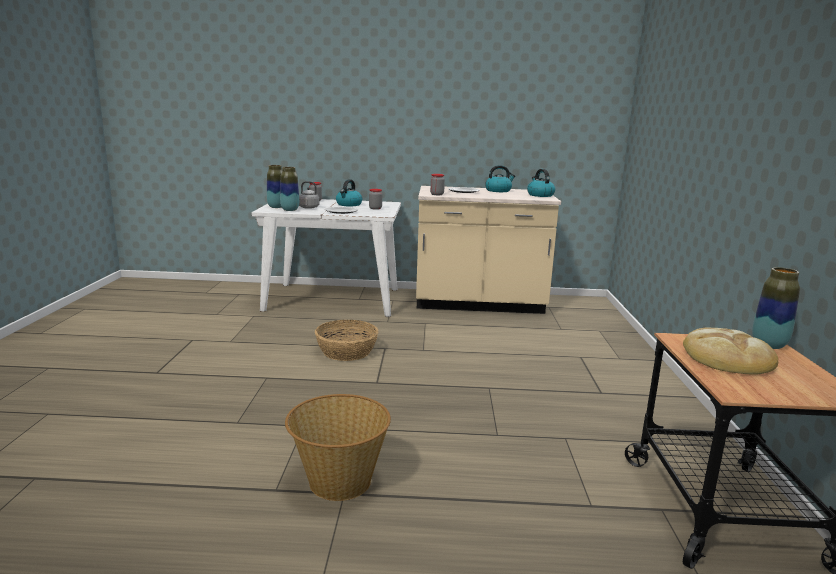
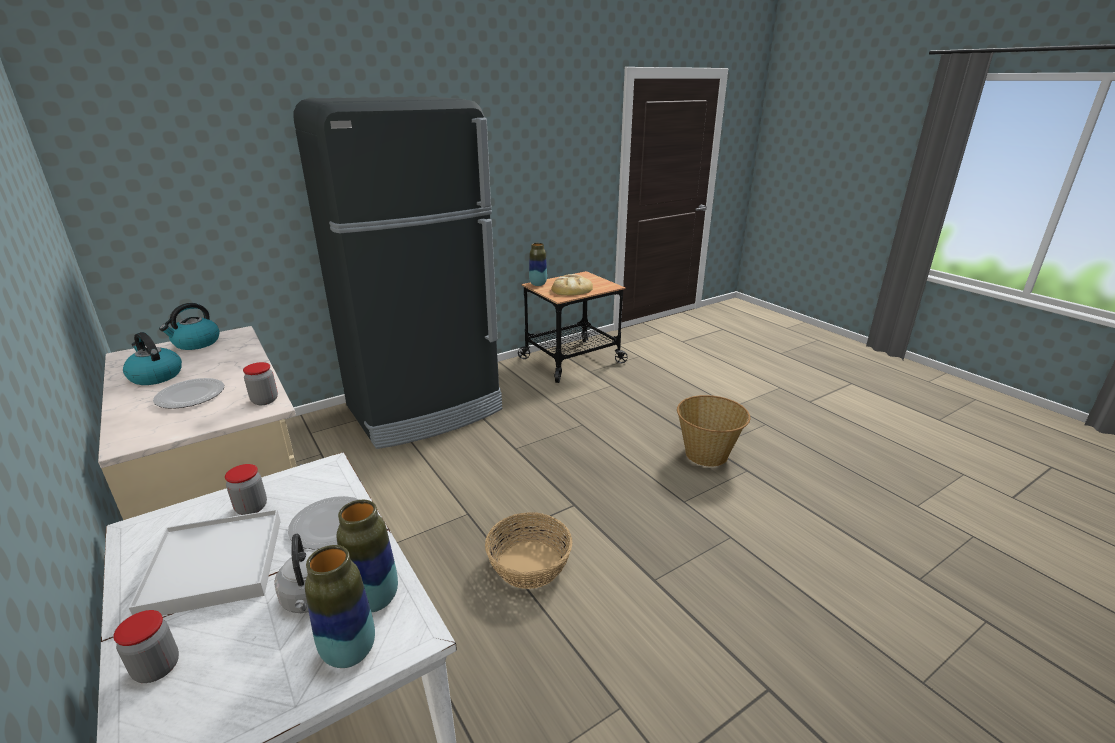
camera: 125 degrees left, 10 degrees up
kettle [336,179,362,206] -> white tray [129,509,281,616]
none -> black fridge [294,97,502,449]

